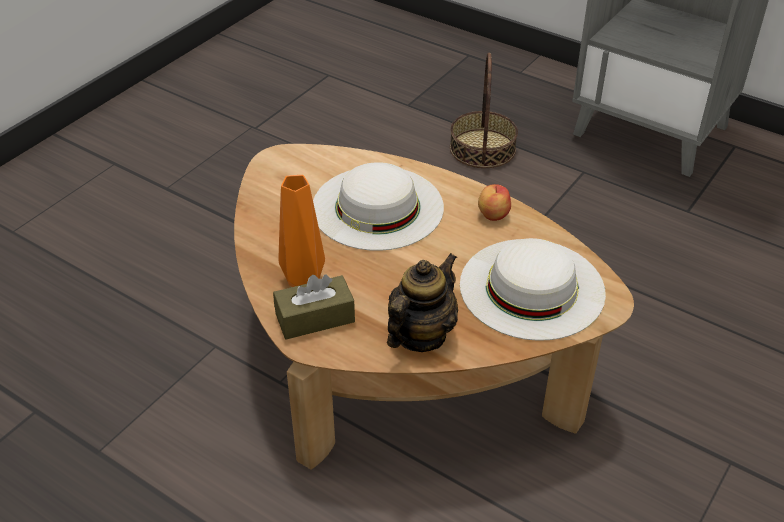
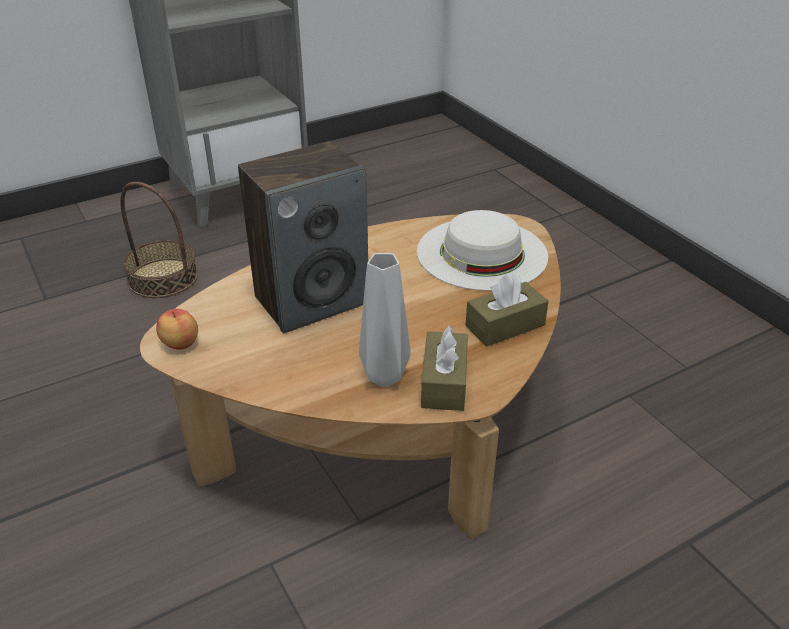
camera: 65 degrees left, 5 degrees down
orange vase [279,175,325,287] -> grey vase [359,253,411,387]
white hat [313,162,444,251] -> speaker [238,141,368,333]
teapot [387,253,458,352] -> brown tissue box [465,273,549,347]
apple [478,184,511,221] -> apple moved to [156,309,198,350]

